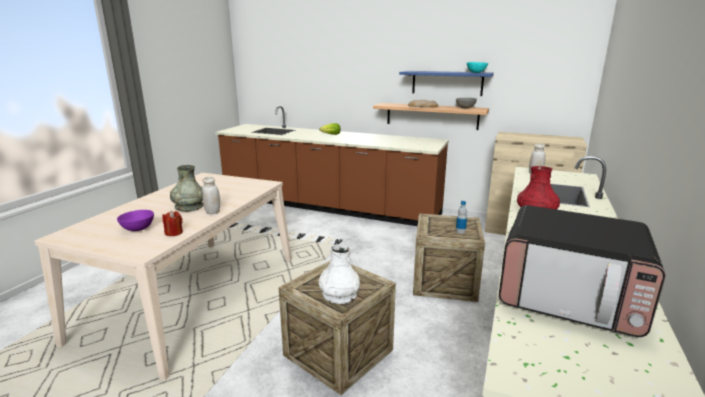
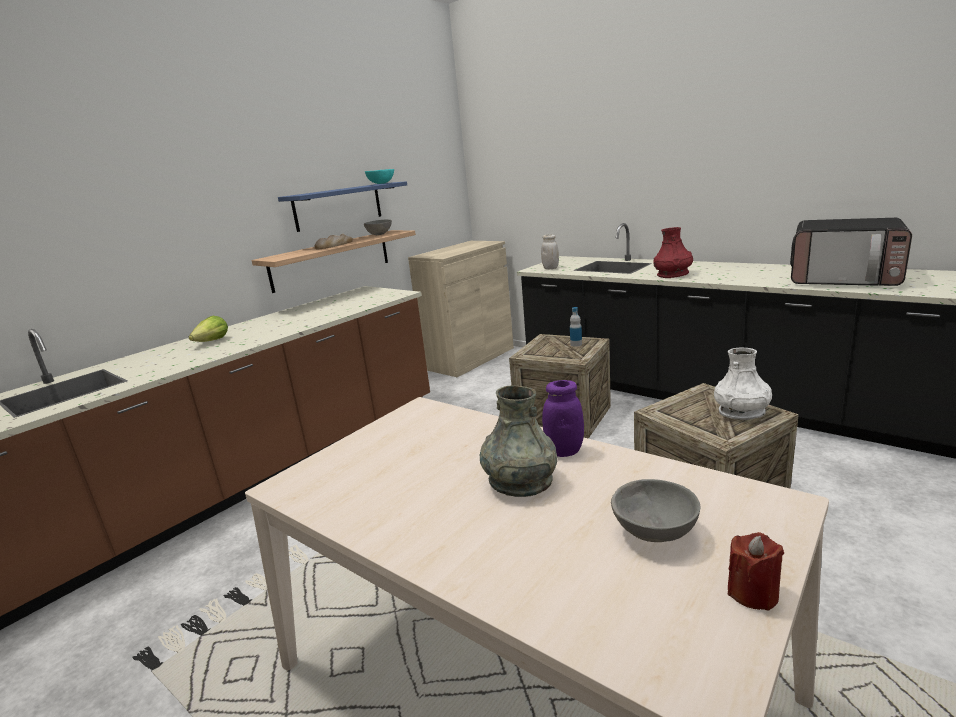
camera: 70 degrees left, 0 degrees up
purple bowl [117,210,154,231] -> grey bowl [611,479,700,542]
red candle [162,211,183,236] -> red candle moved to [728,532,784,611]
white jar [202,177,220,214] -> purple jar [542,380,584,457]
microwave [499,205,666,337] -> microwave turned 75 degrees clockwise [790,218,912,286]

